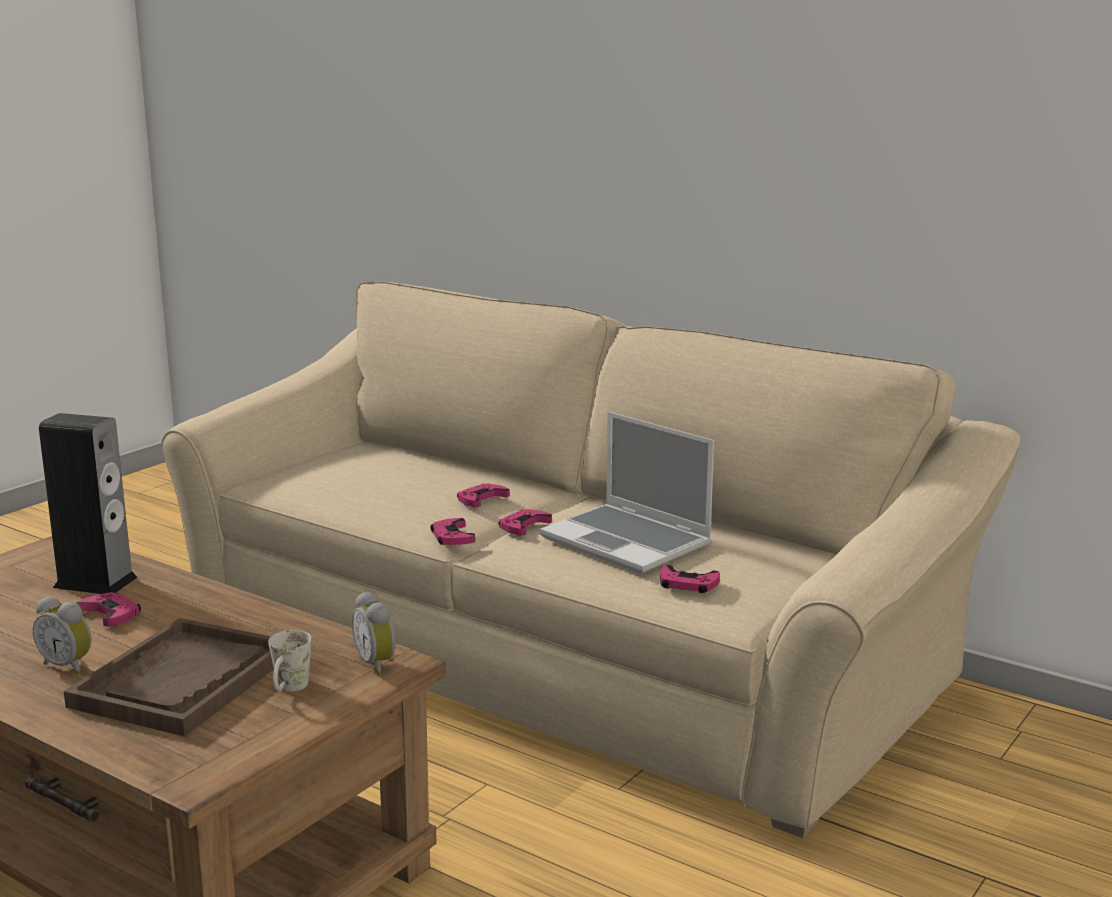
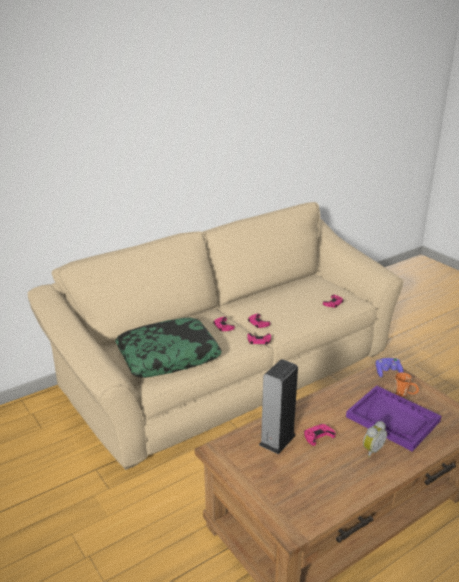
camera: 70 degrees left, 10 degrees up
brown tray [64,618,274,736] -> purple tray [346,385,441,452]
white mug [268,630,311,692] -> orange mug [395,372,419,397]
alarm clock [352,591,396,676] -> purple game controller [376,358,404,377]
laptop [540,412,714,574] -> none
none -> pillow [115,317,222,378]

